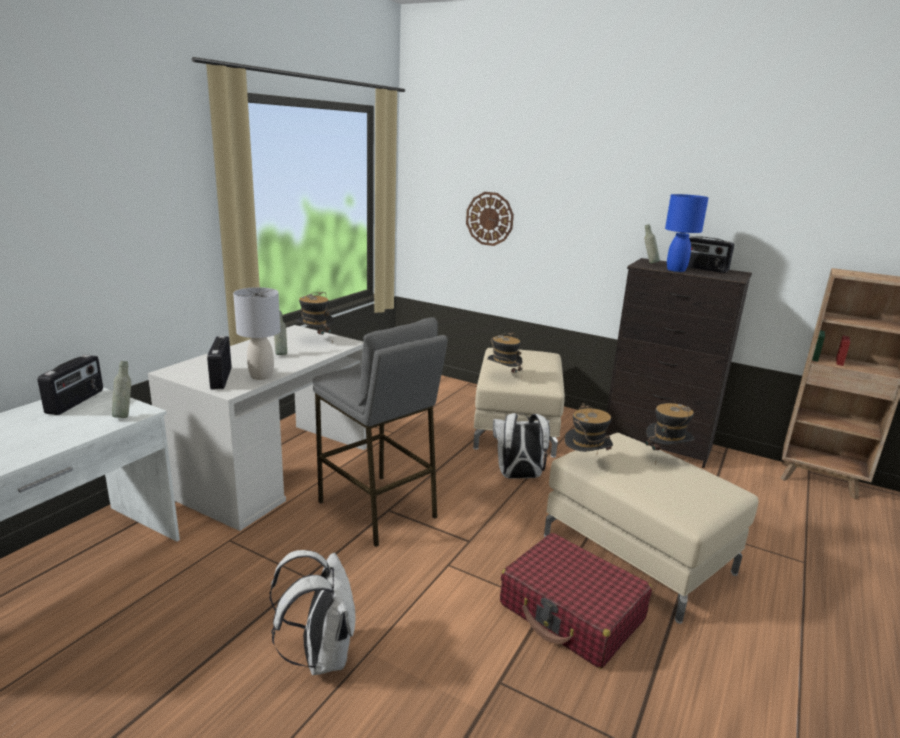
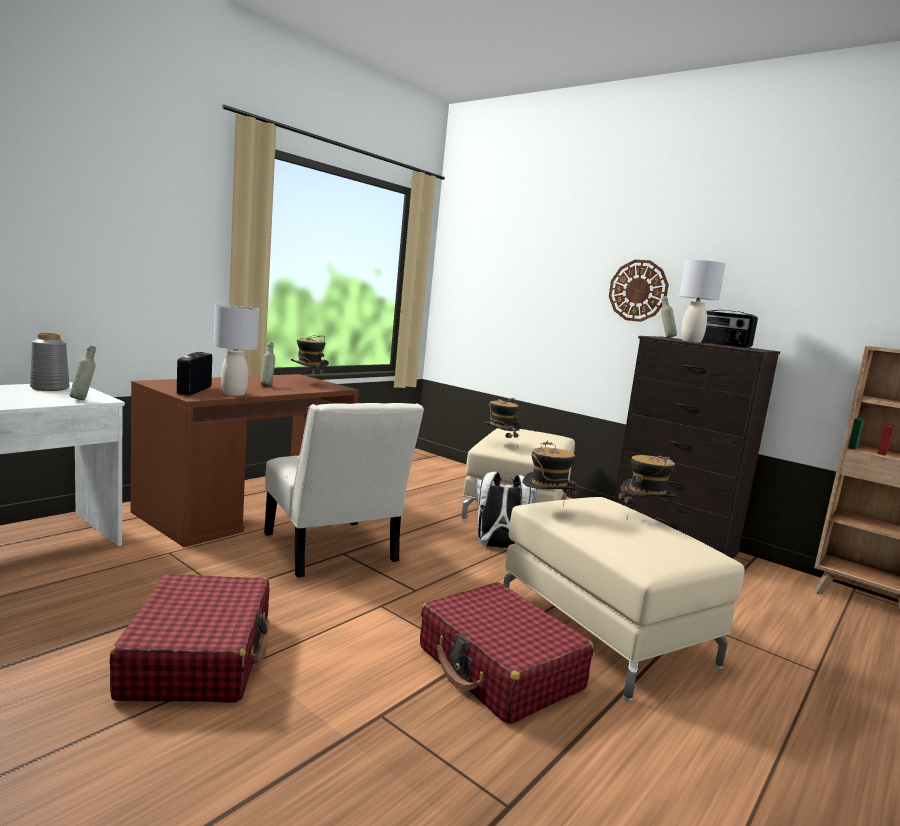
camera: 10 degrees right, 10 degrees down
radio [38,354,103,415] -> grey vase [30,333,70,391]
white desk [148,325,367,531] -> brown desk [131,374,359,547]
white backpack [269,550,355,675] -> red suitcase [110,574,269,703]
grey stool [313,317,448,547] -> white chair [264,403,424,578]
wall clock [466,192,514,246] -> wall clock moved to [609,260,669,322]
blue table lamp [665,194,709,272] -> grey table lamp [679,260,726,343]

